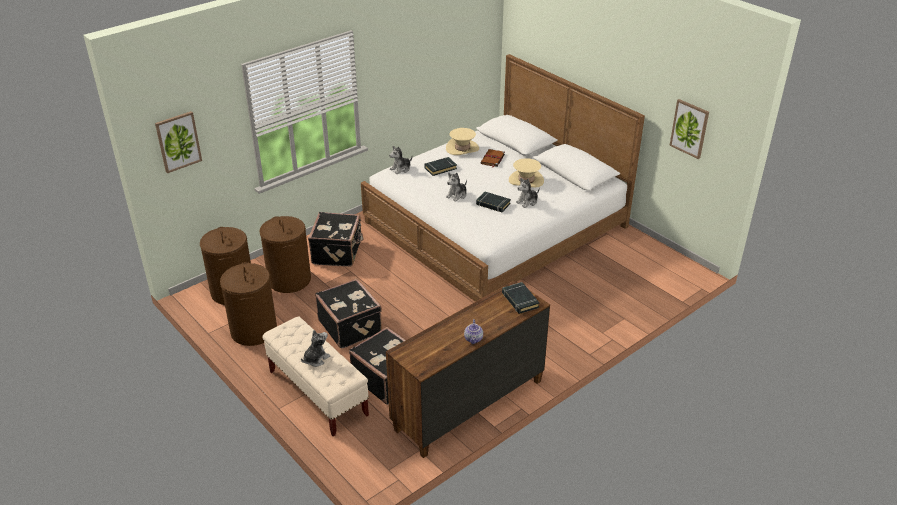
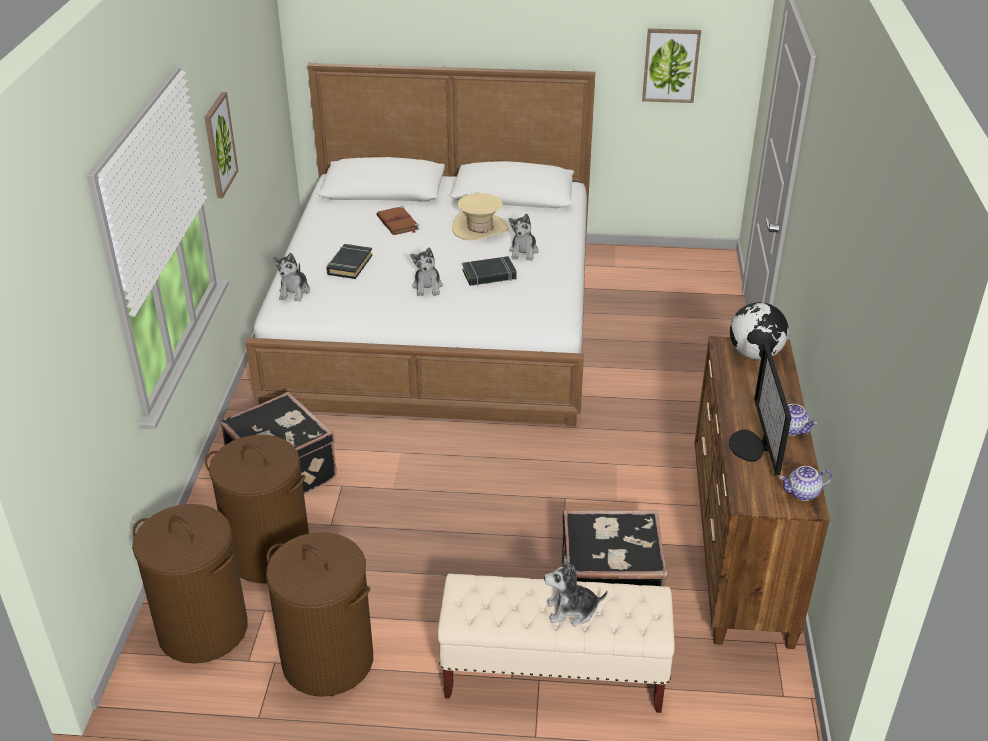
camera: 45 degrees left, 0 degrees up
picture [155,111,202,173] -> picture moved to [204,92,238,198]
plush toy [301,330,330,367] -> plush toy turned 90 degrees counterclockwise [544,556,608,626]
black suitcase [315,279,382,349] -> none
beige hat [446,128,479,155] -> none
black book [502,282,539,314] -> globe [730,302,789,360]
none -> monitor [729,343,791,475]
none -> teapot [780,466,832,501]

